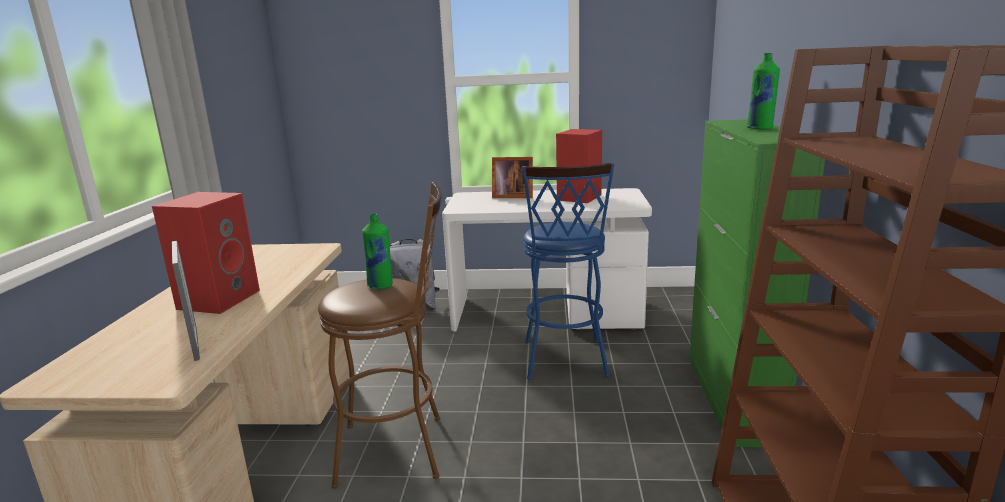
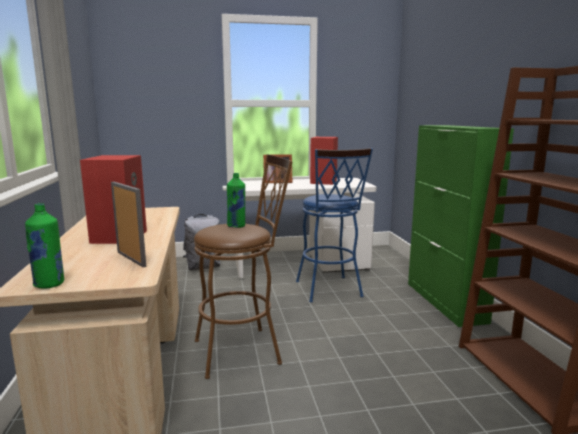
camera: 15 degrees left, 5 degrees down
green bottle [747,53,780,130] -> green bottle moved to [25,203,64,289]

